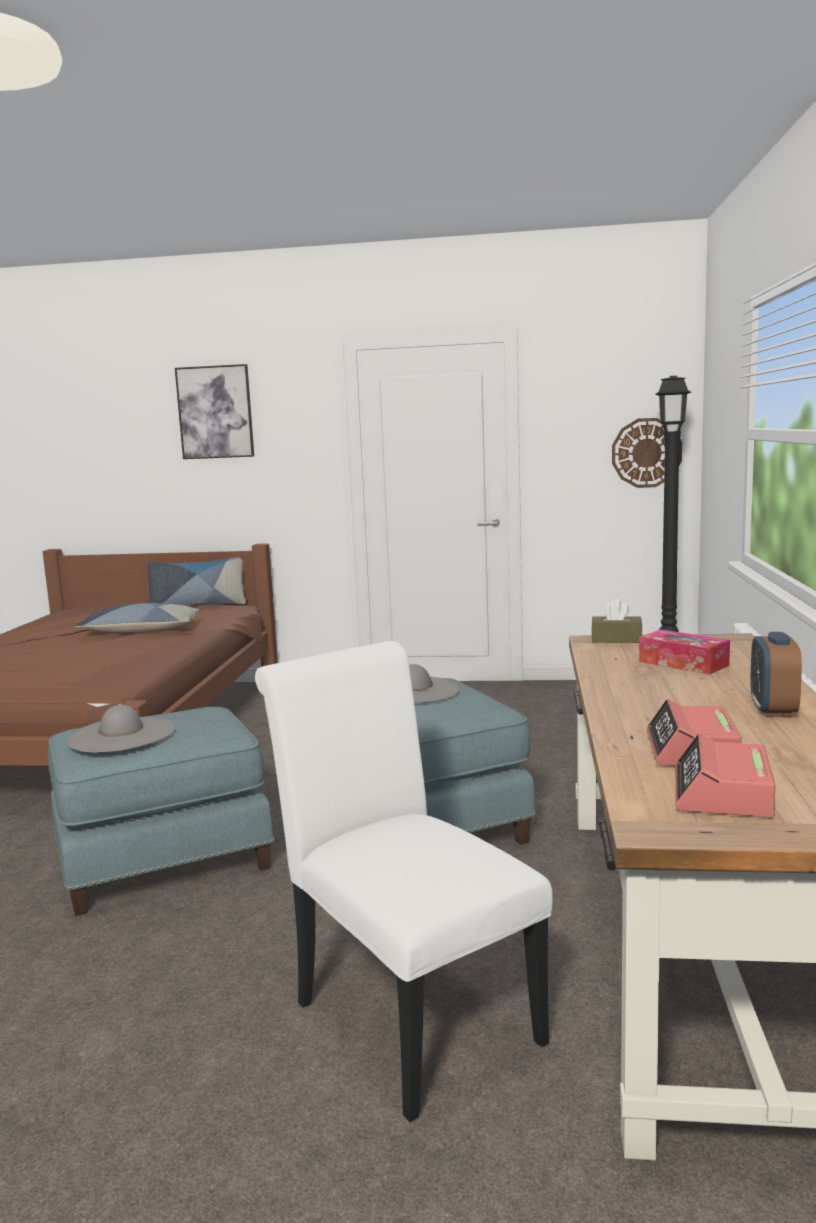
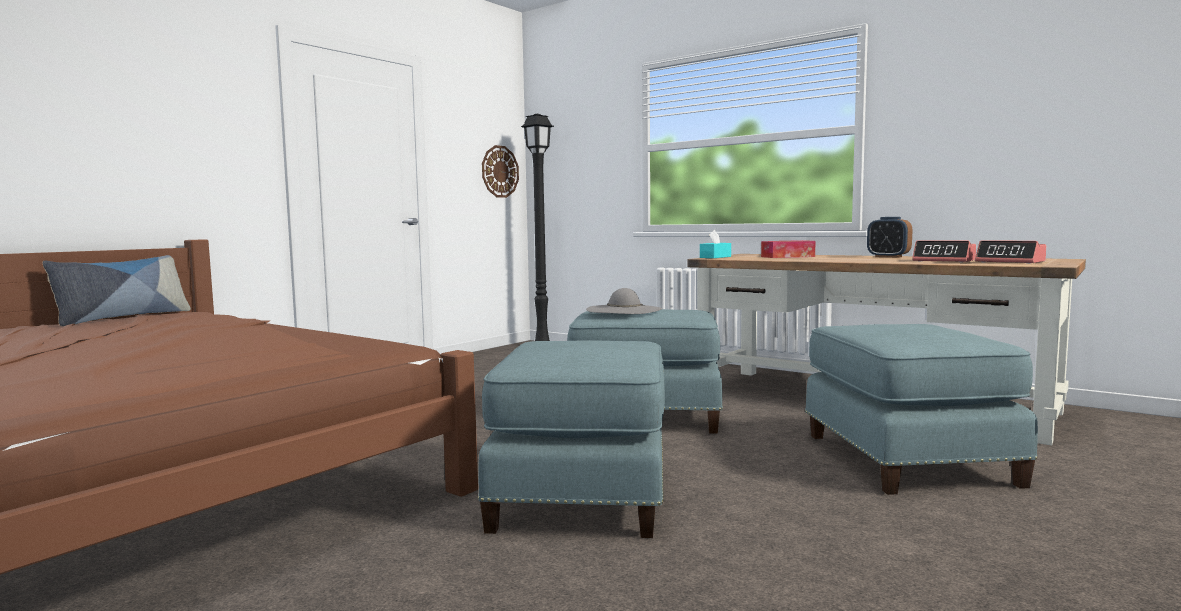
camera: 60 degrees left, 5 degrees down
grey hat [67,705,175,752] -> none
pillow [75,603,200,632] -> none
picture [175,364,254,459] -> none
white chair [255,641,553,1122] -> blue ottoman [805,324,1038,495]
brown tissue box [591,599,643,643] -> turquoise tissue box [700,230,731,258]

